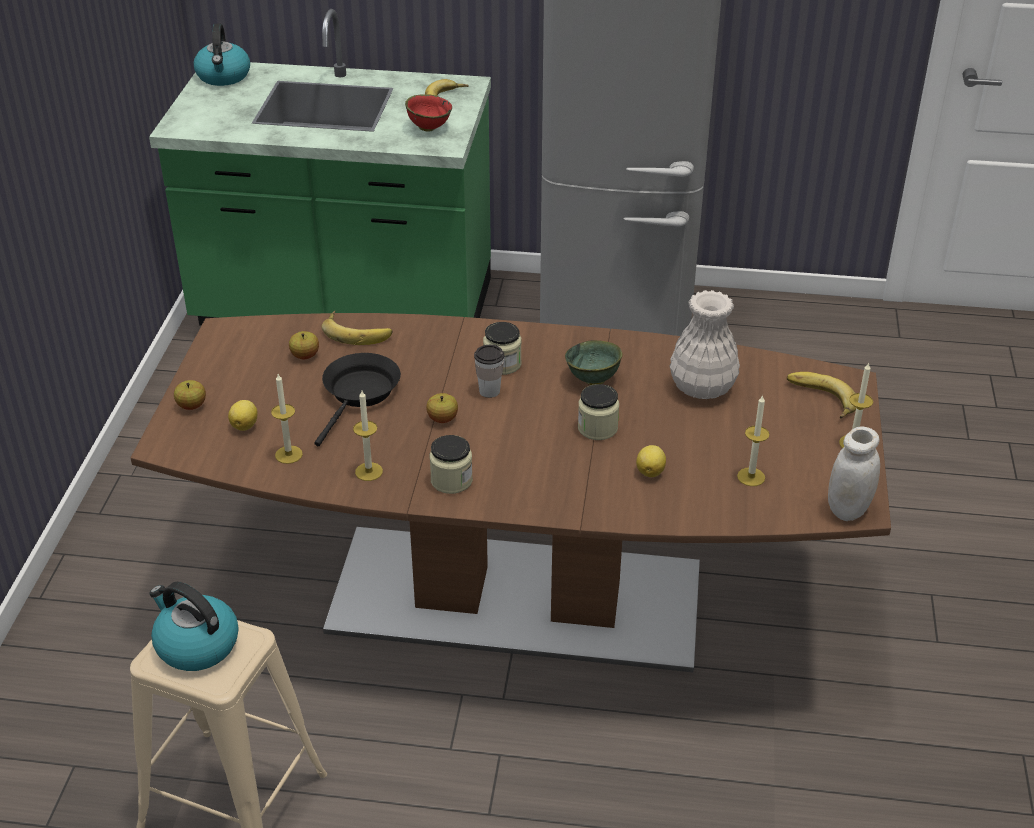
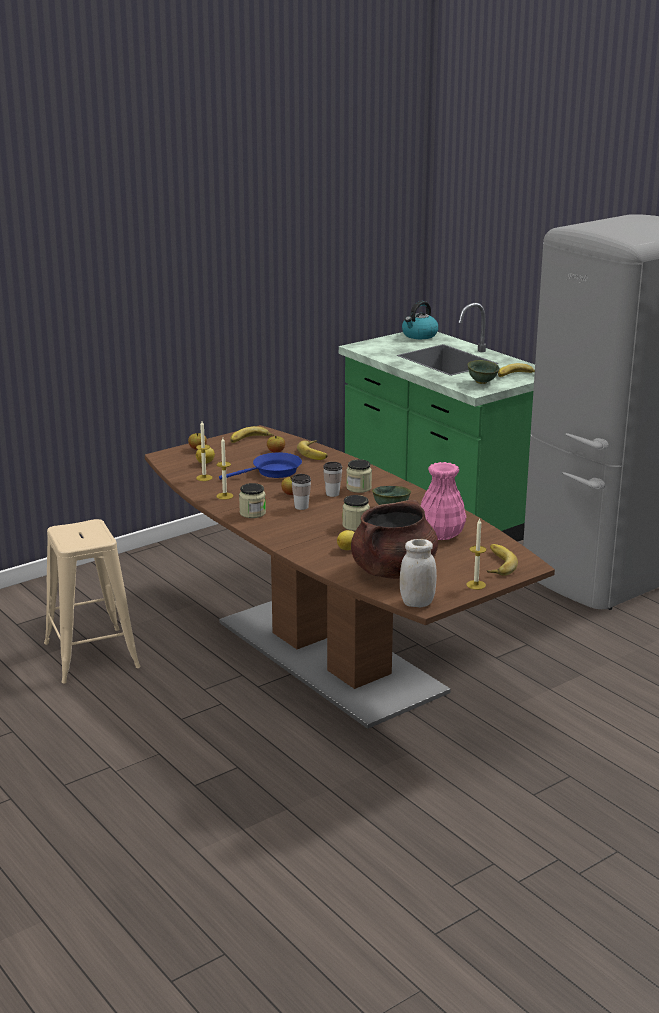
camera: 45 degrees right, 15 degrees down
kettle [149,582,239,671] -> none
black frying pan [314,353,401,446] -> blue frying pan [219,452,302,480]
red bowl [405,94,452,132] -> green bowl [468,360,500,384]
white vase [670,290,740,399] -> pink vase [421,462,466,540]
candle [737,395,770,486] -> brown cooking pot [351,500,438,579]
none -> banana [230,426,274,443]
none -> cup [292,474,311,510]

